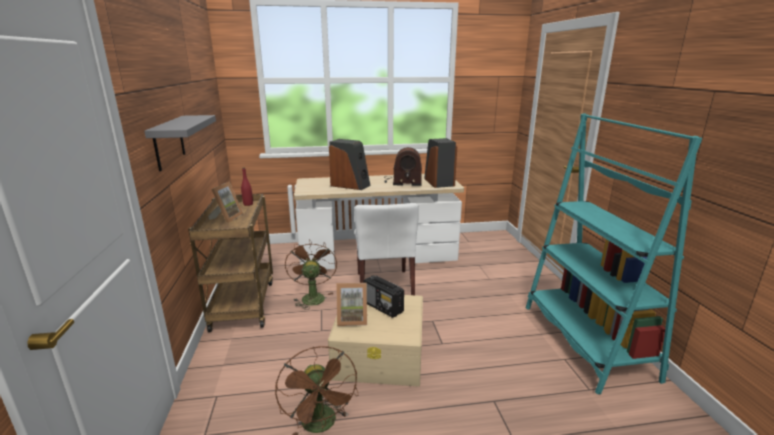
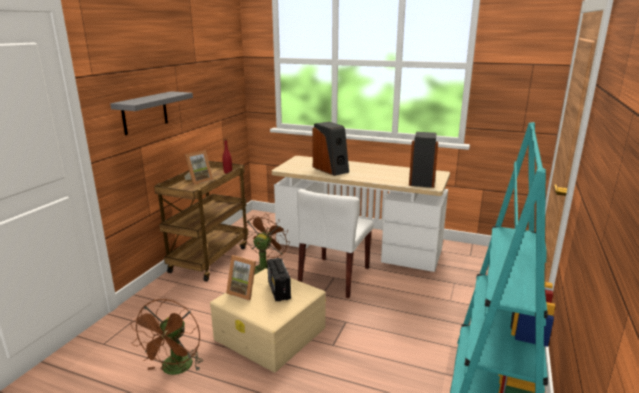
camera: 30 degrees right, 0 degrees up
radio [384,147,422,186] -> none

